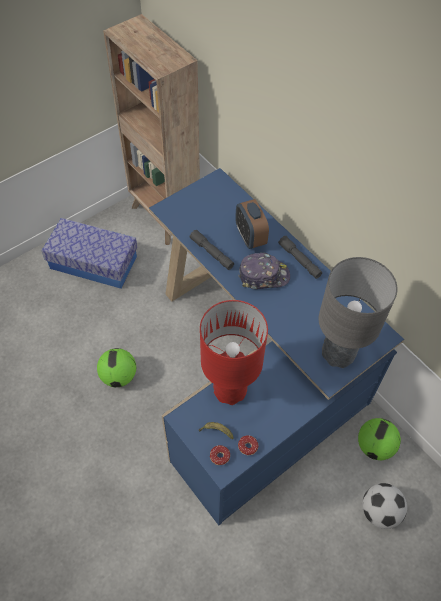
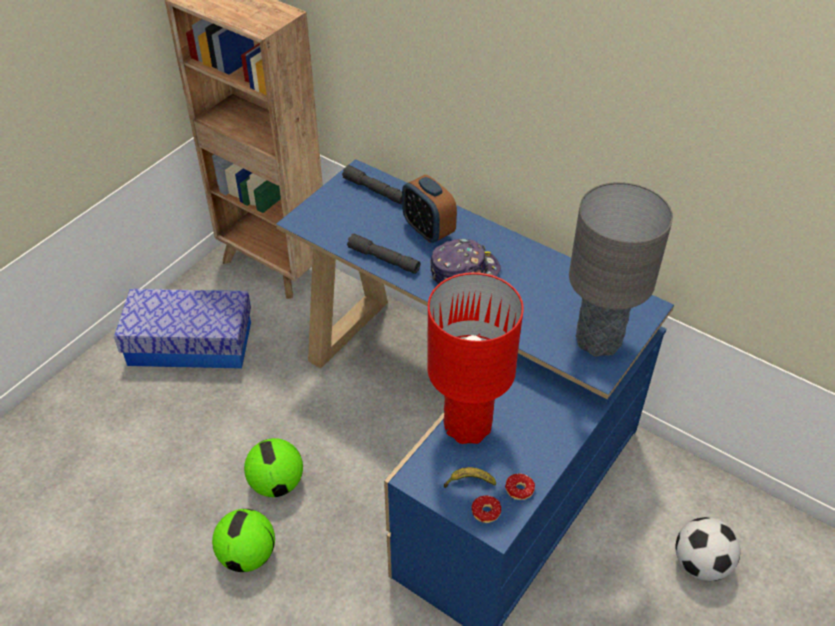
camera: 15 degrees left, 10 degrees down
grey flashlight [278,236,322,279] -> grey flashlight moved to [342,165,402,204]
football [358,418,401,460] -> football moved to [212,509,275,572]

